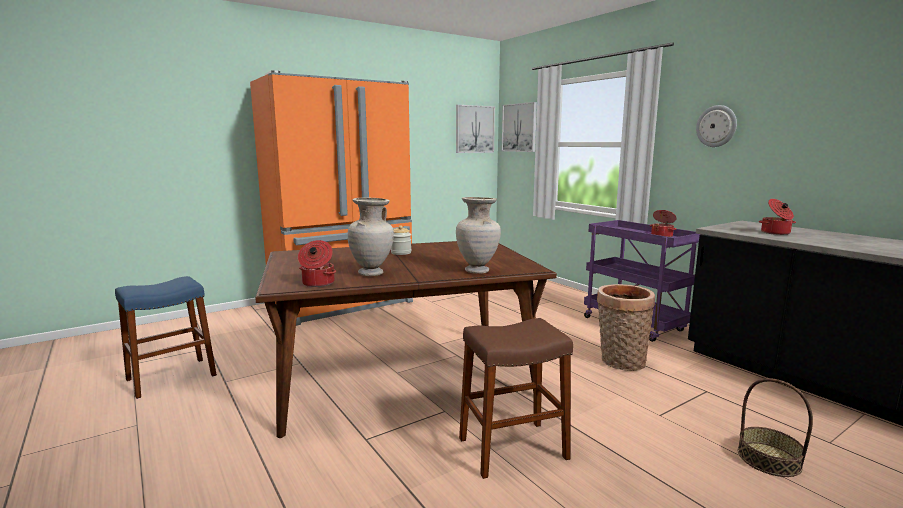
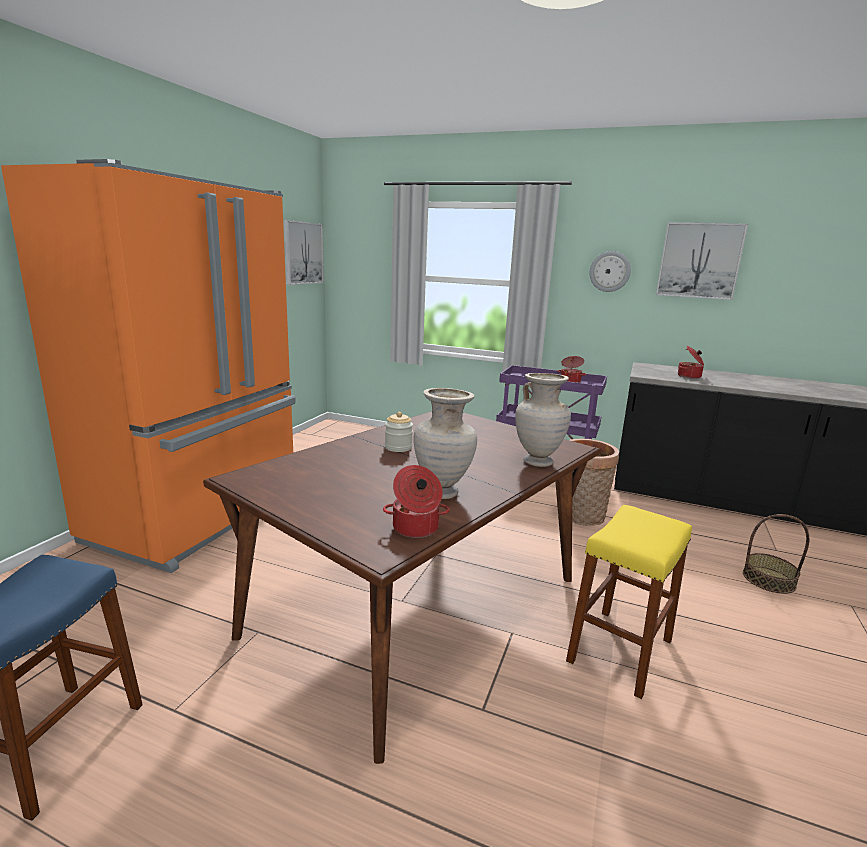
camera: 35 degrees left, 5 degrees up
brown stool [459,318,573,479] -> yellow stool [566,505,692,699]
picture [502,102,537,152] -> picture moved to [656,222,748,300]

